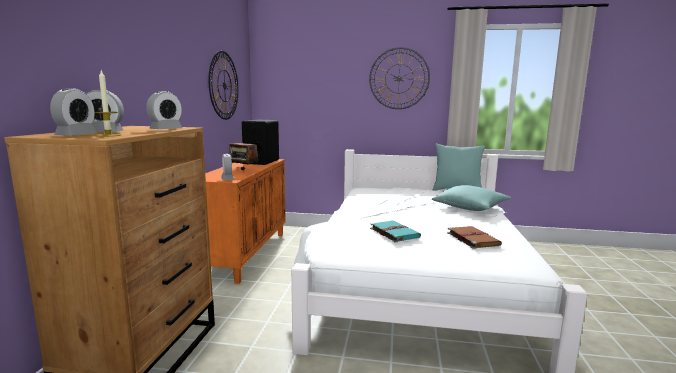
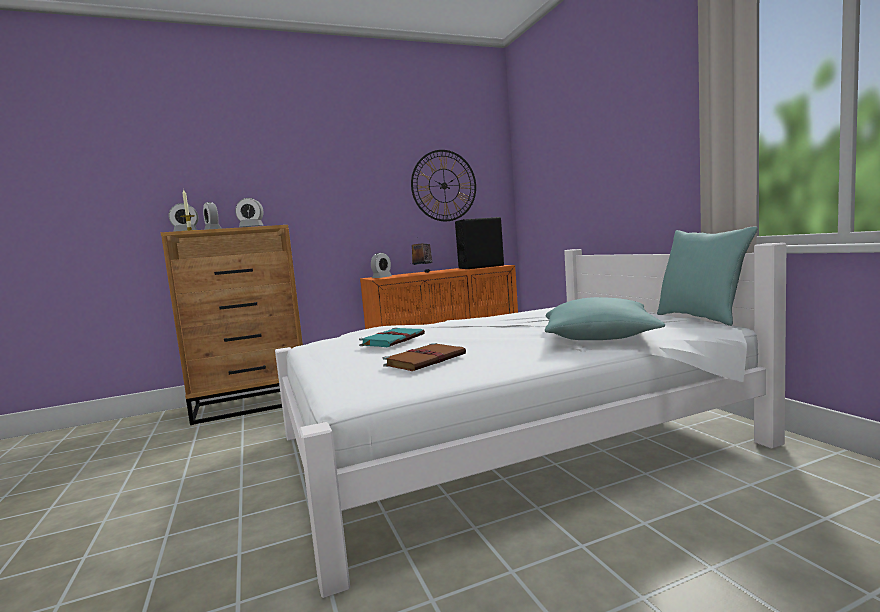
camera: 60 degrees right, 5 degrees down
wall clock [369,47,430,109] -> none

